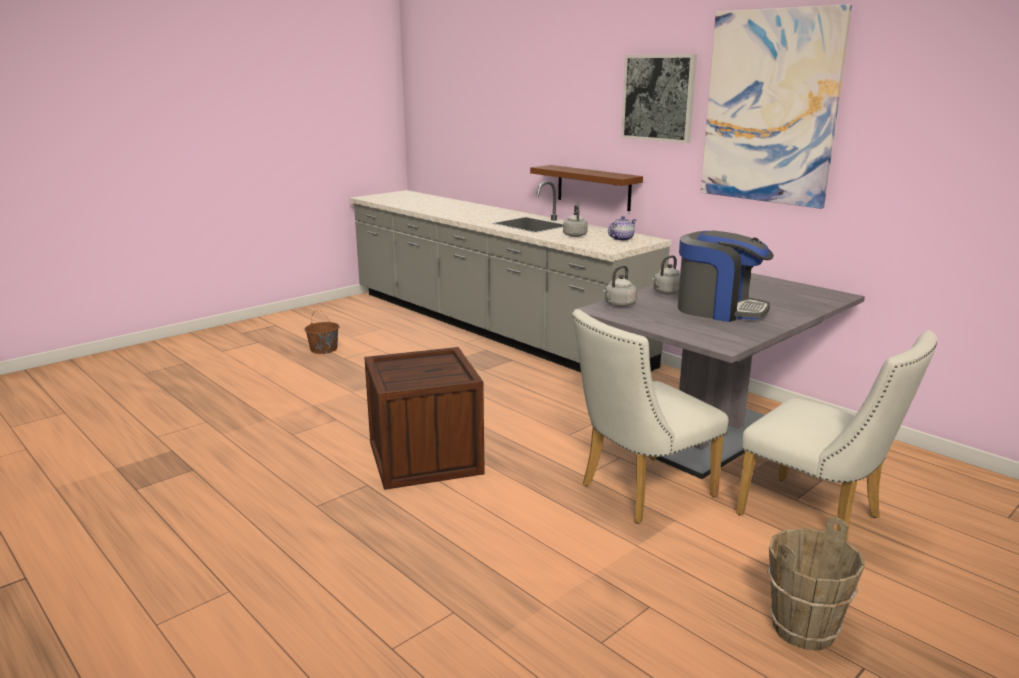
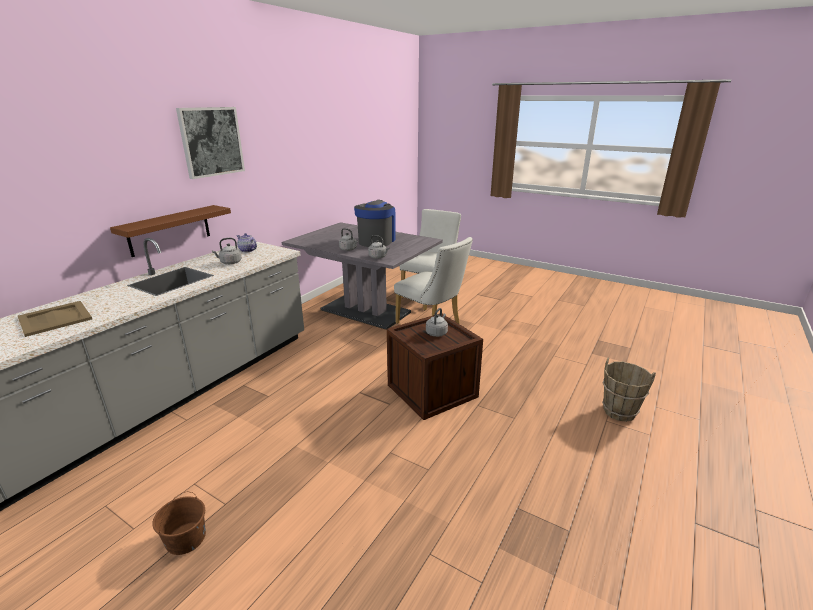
camera: 105 degrees left, 5 degrees up
picture [701,4,852,209] -> none
brown bucket [767,517,865,651] -> brown bucket moved to [602,358,656,422]
none -> beige tray [18,301,92,337]
none -> grey kettle [426,308,448,337]

